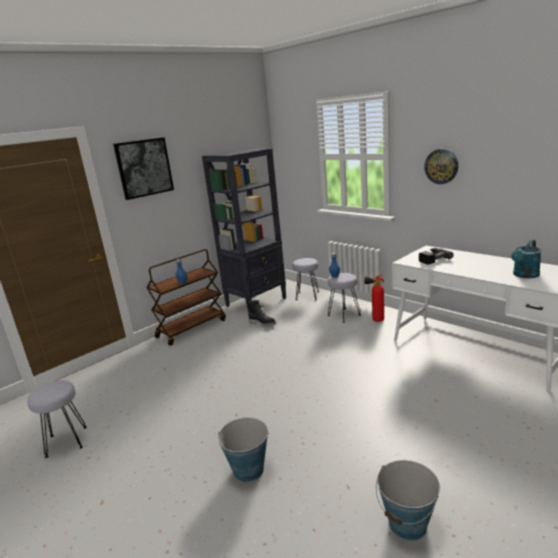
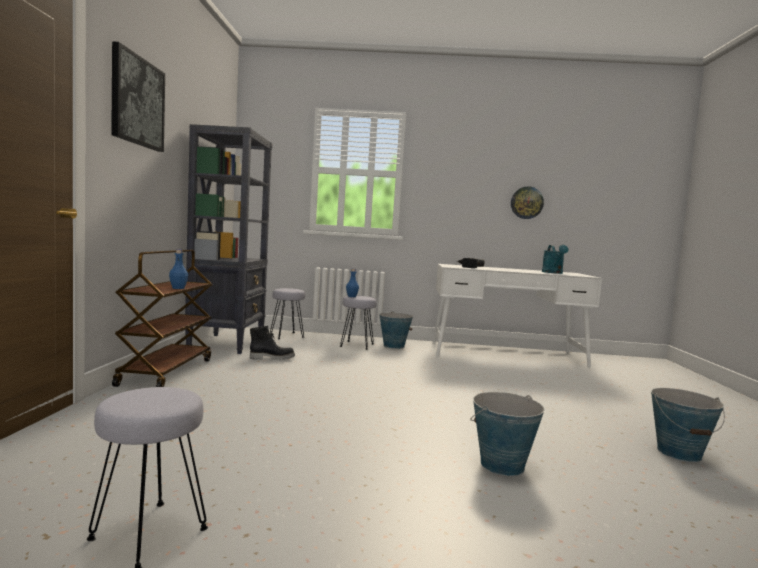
camera: 45 degrees left, 15 degrees down
fire extinguisher [364,275,384,322] -> bucket [379,311,413,349]
wall clock [424,149,458,184] -> wall clock moved to [511,186,544,219]

